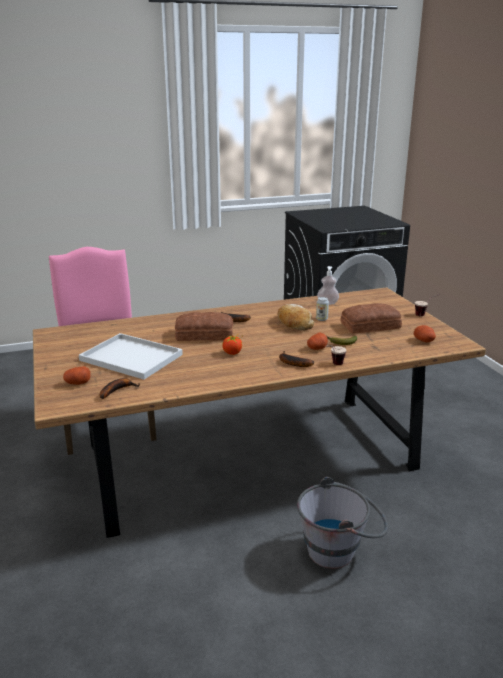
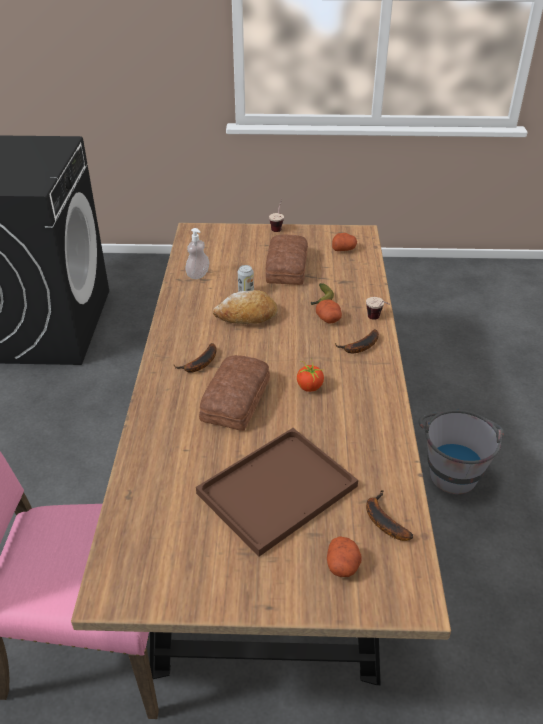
camera: 70 degrees left, 15 degrees up
white tray [79,333,183,380] -> brown tray [196,428,358,557]

